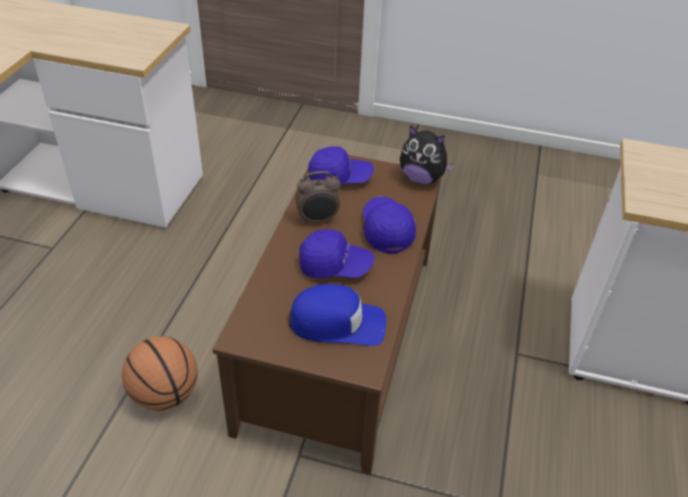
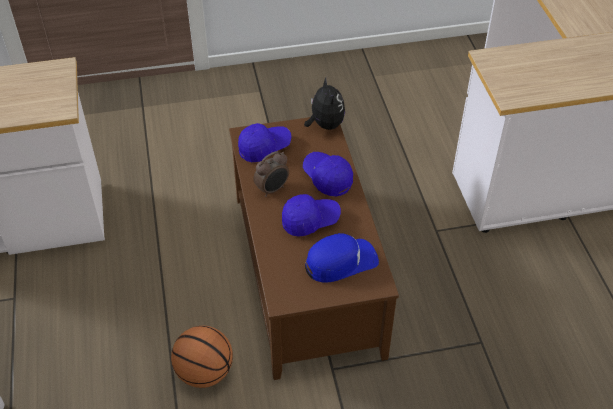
camera: 25 degrees left, 5 degrees up
plush toy [400,125,455,184] -> plush toy turned 105 degrees counterclockwise [304,78,345,130]

